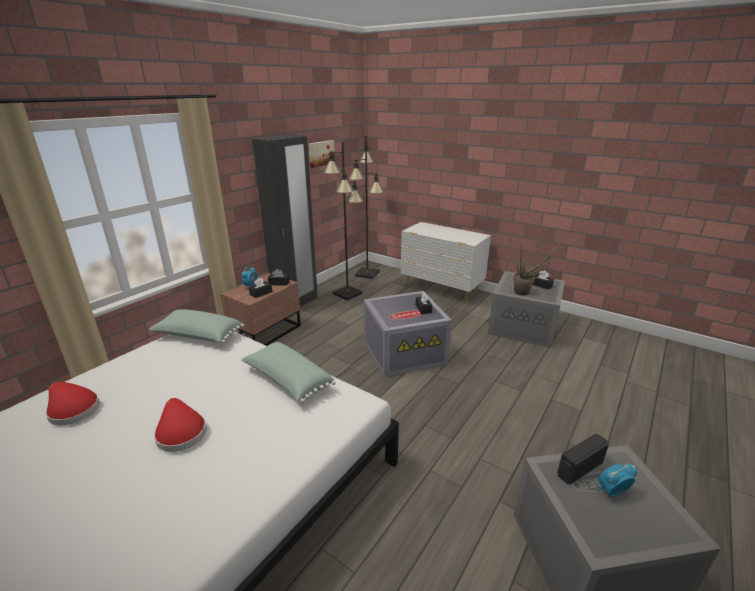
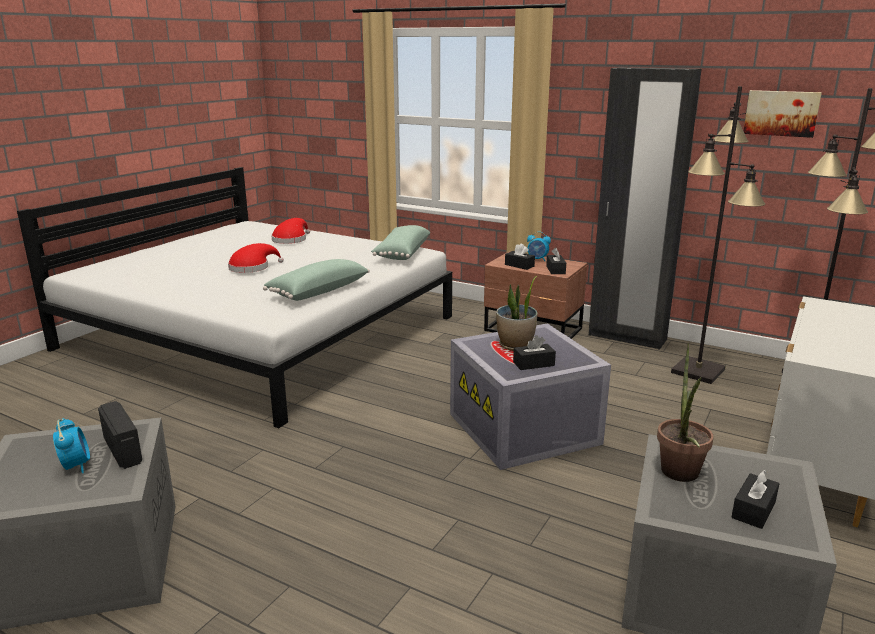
camera: 85 degrees right, 5 degrees down
none -> potted plant [496,276,537,351]

